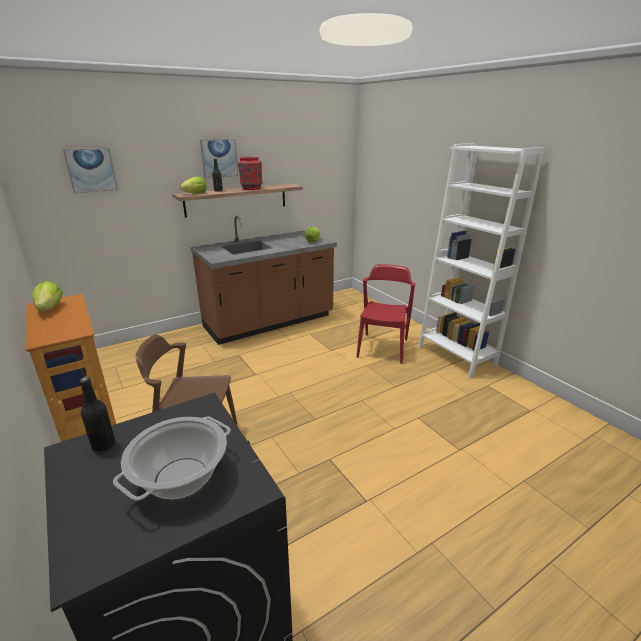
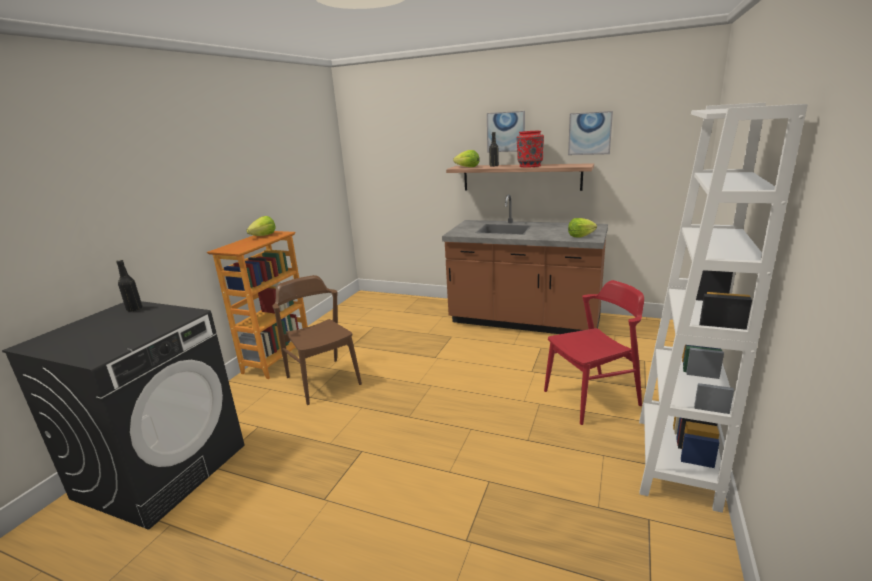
camera: 55 degrees right, 5 degrees down
picture [63,148,118,193] -> picture moved to [568,111,613,155]
cooking pot [113,417,231,501] -> none

